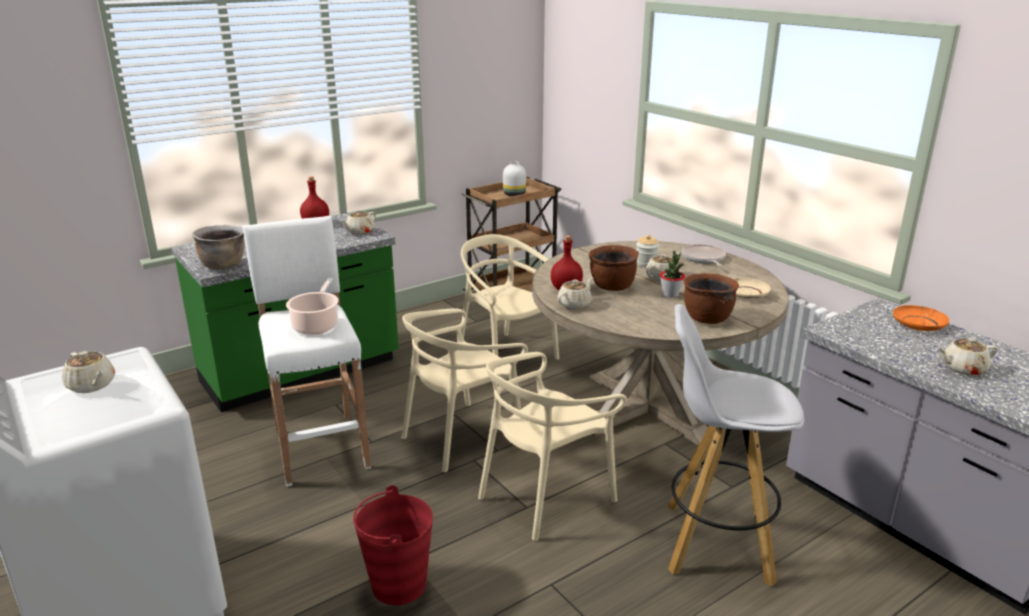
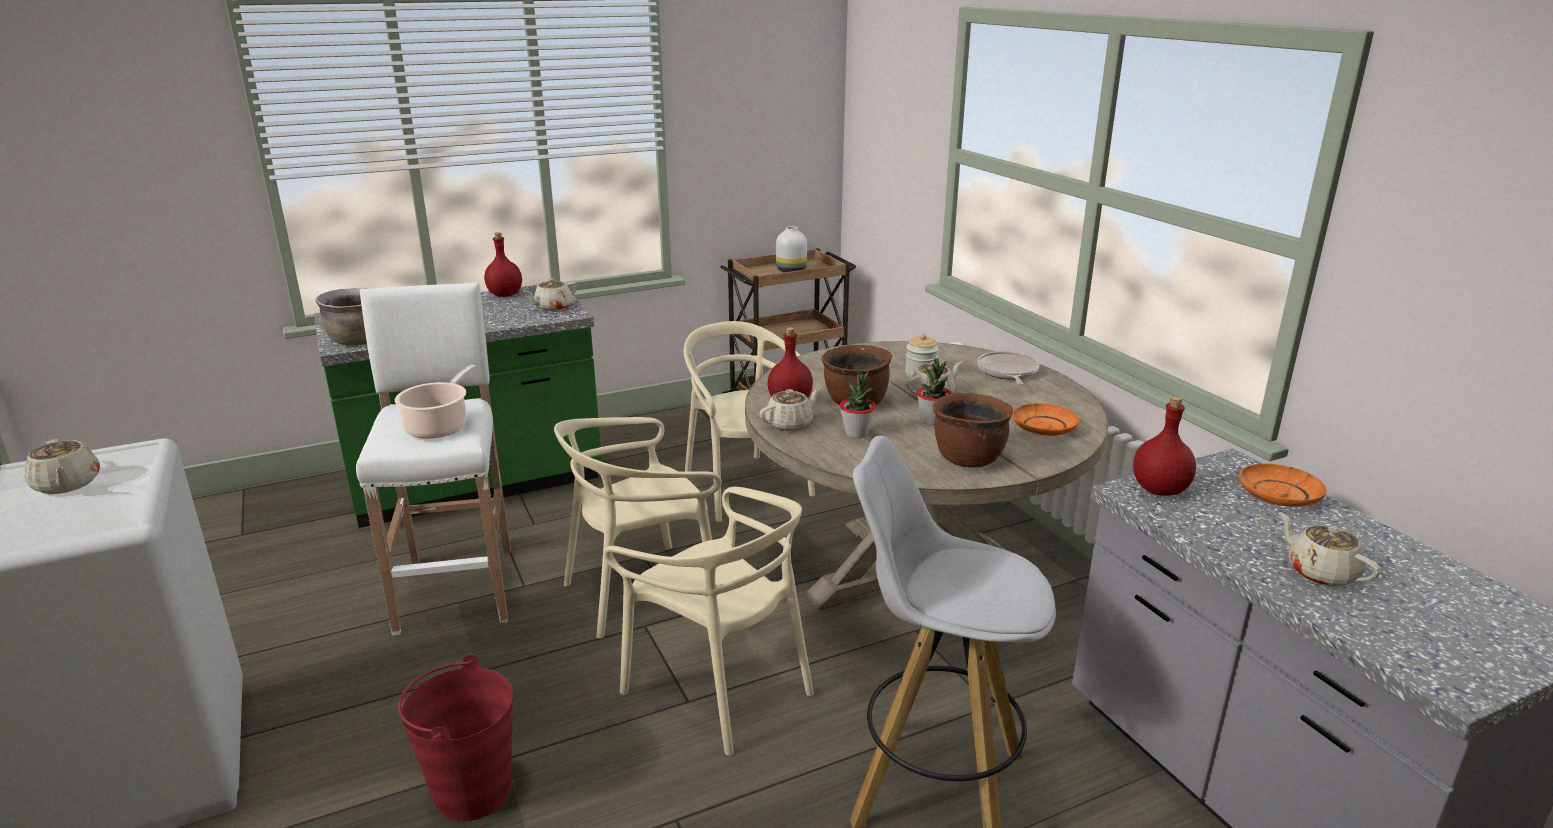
camera: 10 degrees right, 0 degrees up
beige chair [478,352,627,541] -> beige chair turned 105 degrees counterclockwise [603,487,814,756]
beige plate [734,278,771,299] -> orange plate [1012,403,1079,436]
beige teapot [937,338,998,376] -> beige teapot turned 60 degrees clockwise [1279,512,1381,587]
none -> potted plant [840,369,876,438]
none -> red bottle [1133,396,1196,496]

